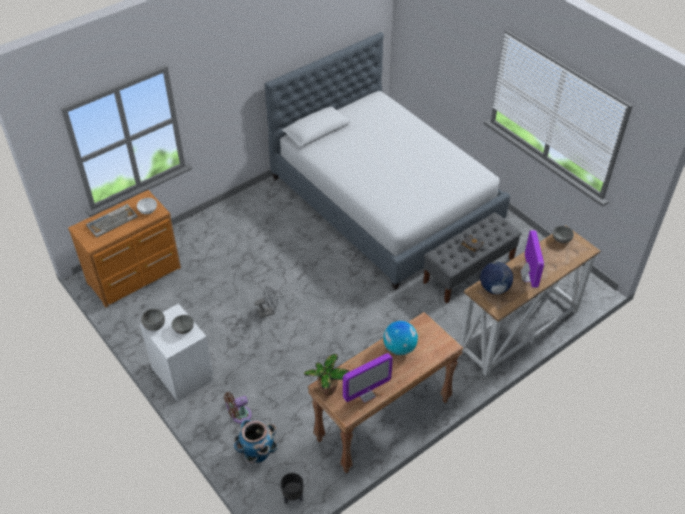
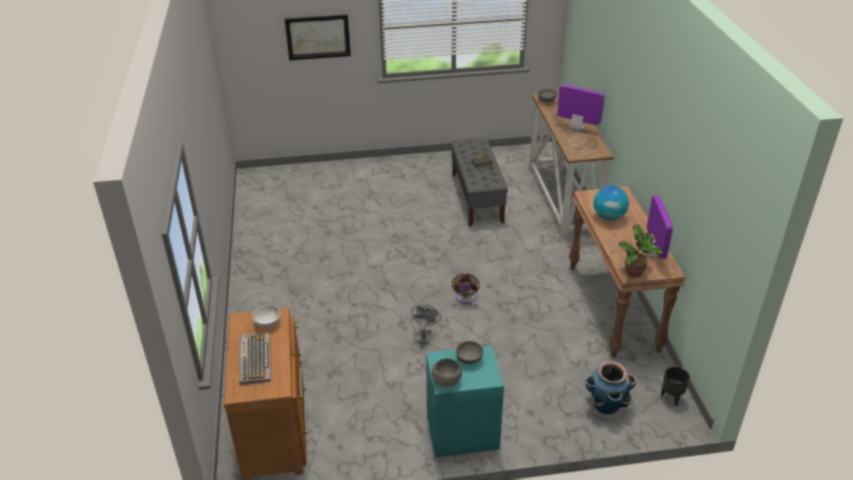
camera: 60 degrees left, 10 degrees down
white nightstand [140,303,214,402] -> turquoise nightstand [426,345,504,458]
brown fan [224,392,252,424] -> brown fan moved to [451,271,480,304]
bed [265,32,510,290] -> none
globe [480,262,513,294] -> none
none -> picture [285,14,351,60]

